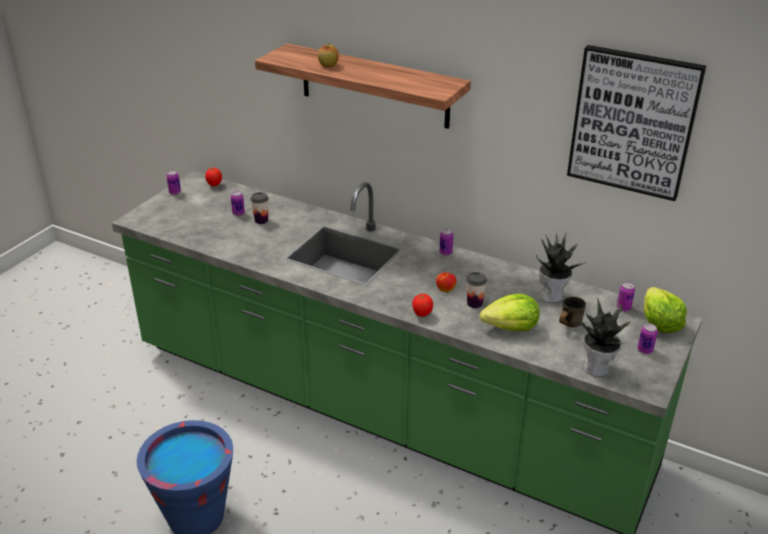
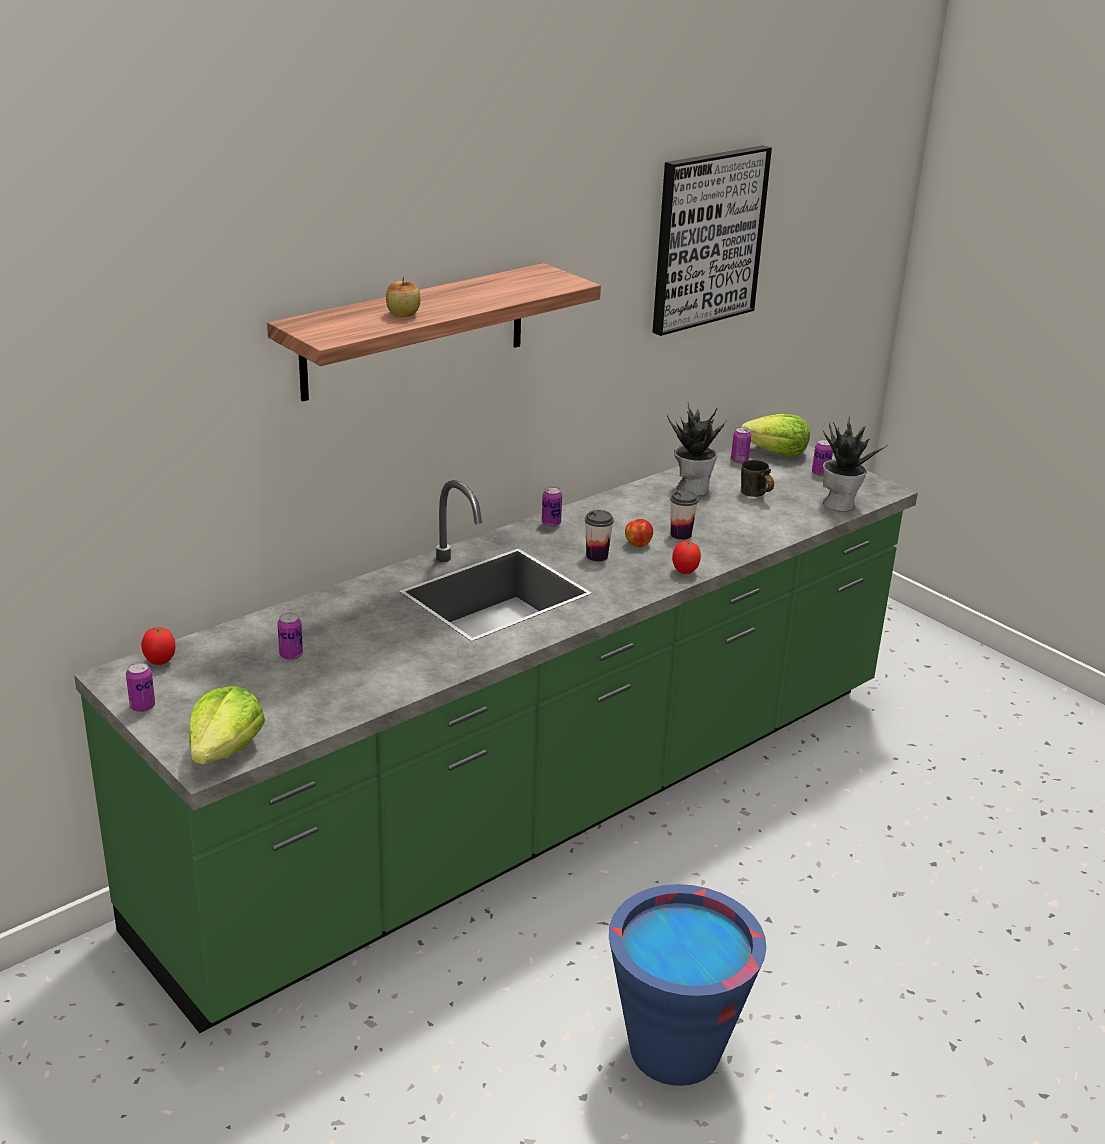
camera: 70 degrees left, 5 degrees down
cup [250,192,269,224] -> cup moved to [585,510,614,561]
lettuce [480,294,539,331] -> lettuce moved to [189,686,265,764]

